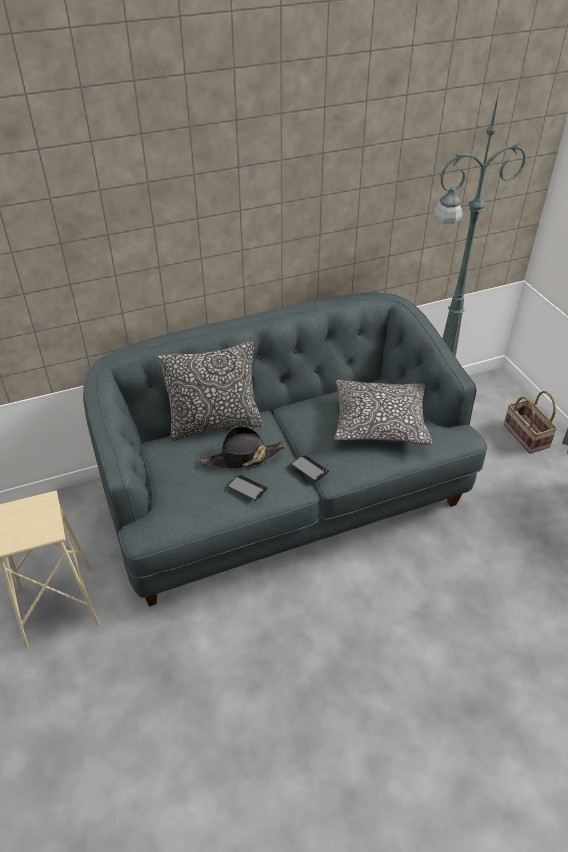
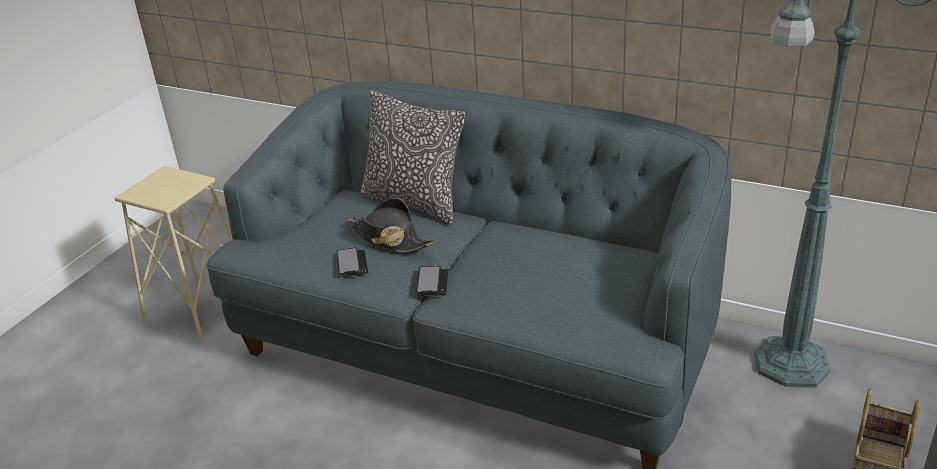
camera: 50 degrees right, 10 degrees down
pillow [334,380,432,445] -> none

